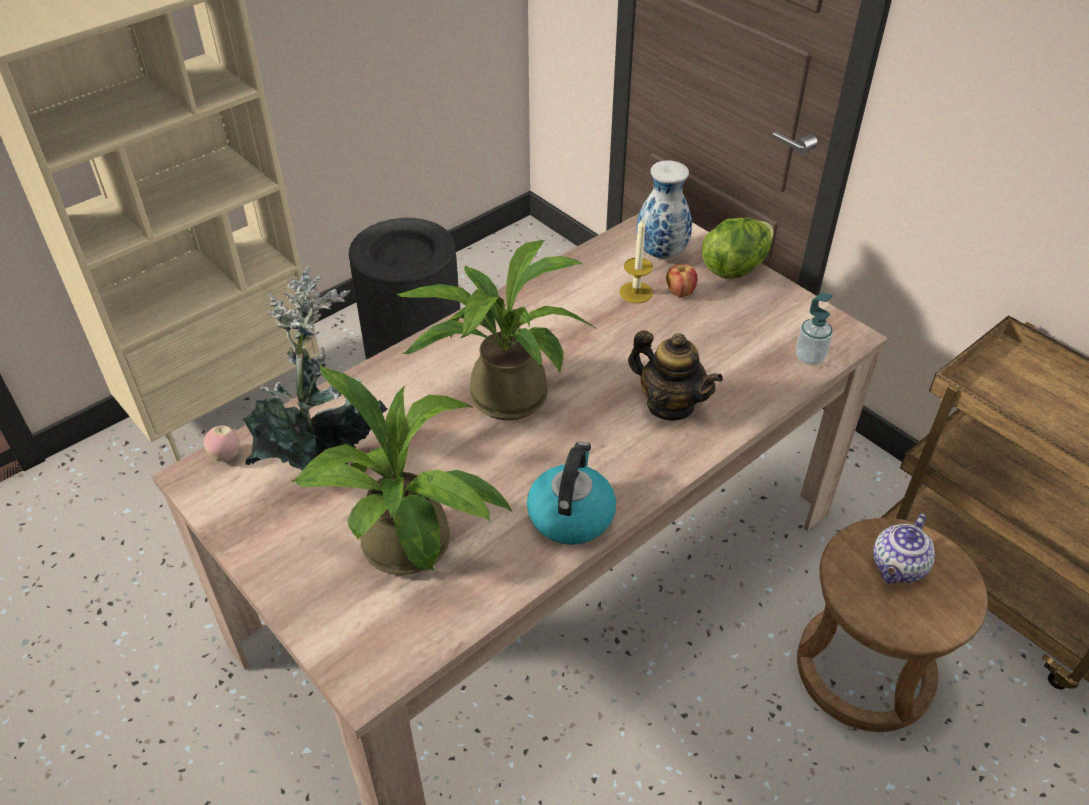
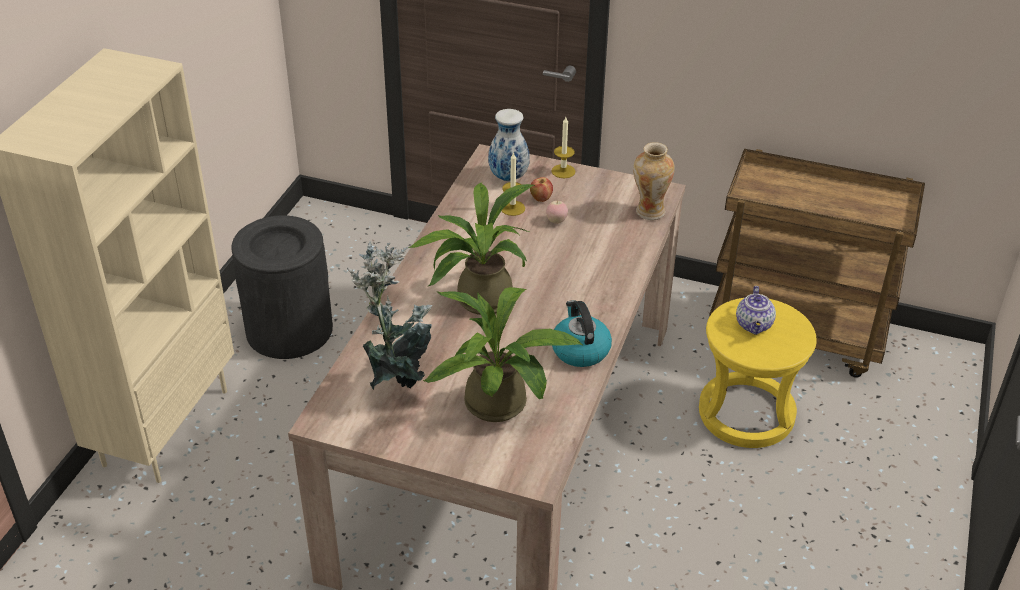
camera: 30 degrees left, 5 degrees down
apple [204,425,239,461] -> apple moved to [546,200,568,224]
teapot [628,330,723,421] -> none
lettuce [702,218,774,279] -> candle [551,117,575,178]
soap dispenser [796,293,833,365] -> vase [633,142,675,220]
brown stool [797,518,988,732] -> yellow stool [699,298,817,448]

